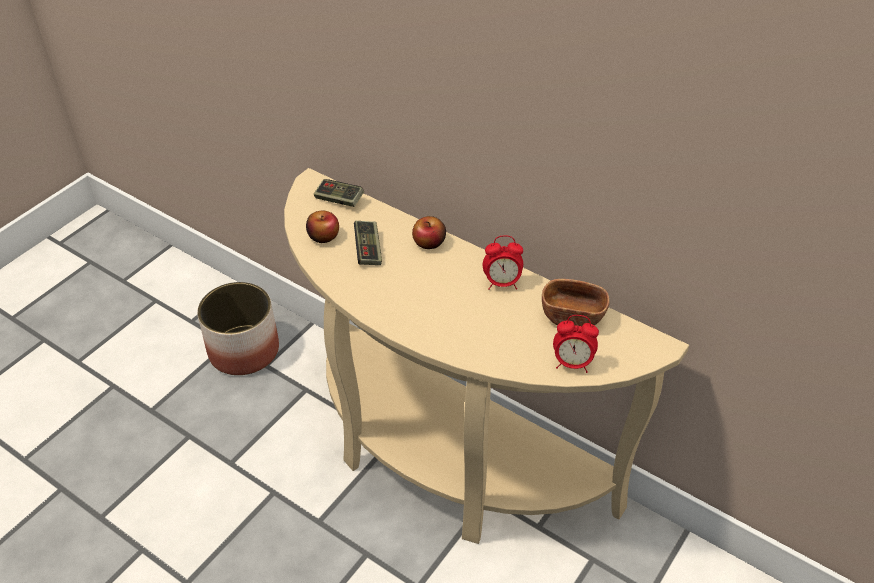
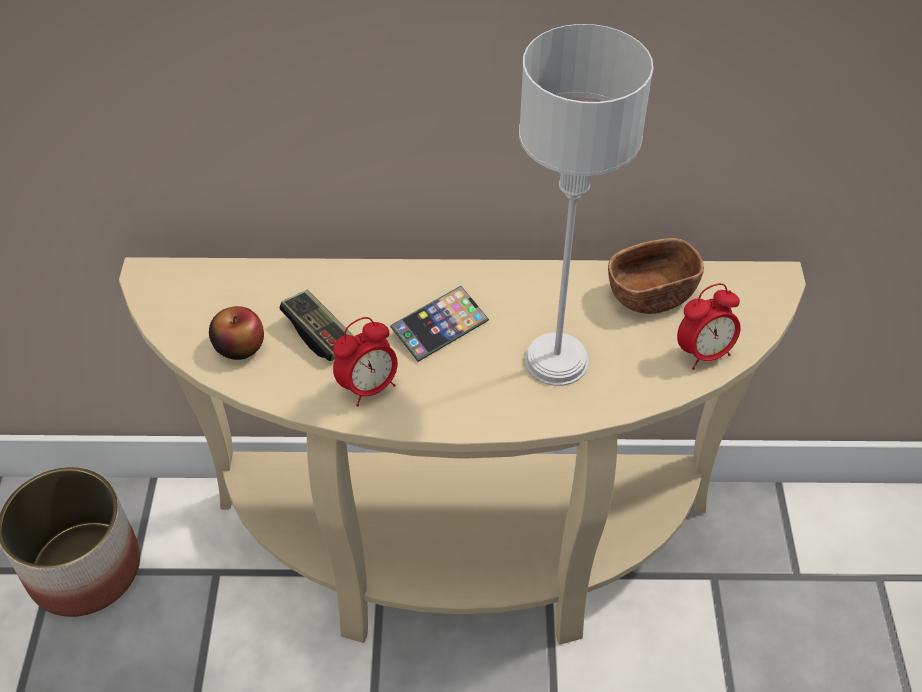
camera: 35 degrees left, 5 degrees up
game controller [314,179,364,207] -> none
apple [412,216,446,249] -> none
alarm clock [483,235,523,290] -> alarm clock moved to [333,317,398,406]
none -> phone [390,286,489,362]
none -> grey table lamp [519,24,653,386]

